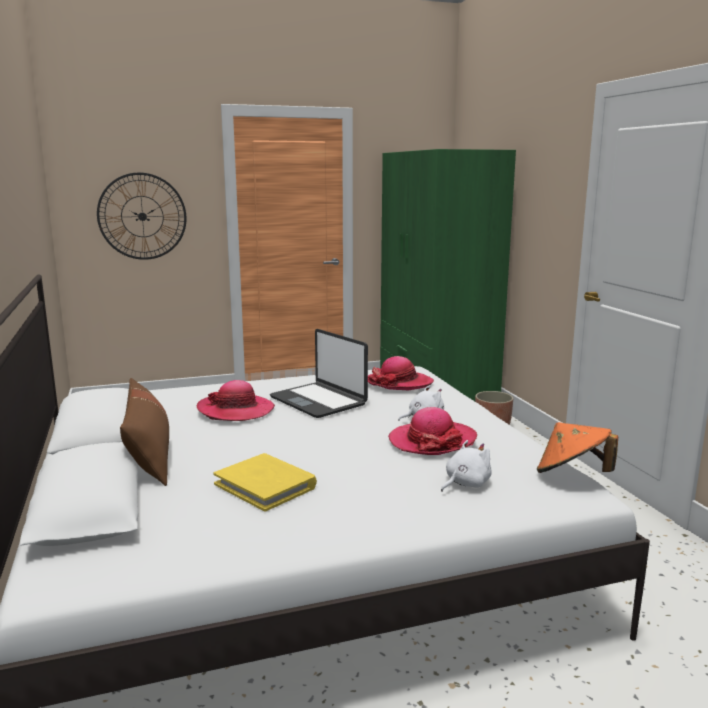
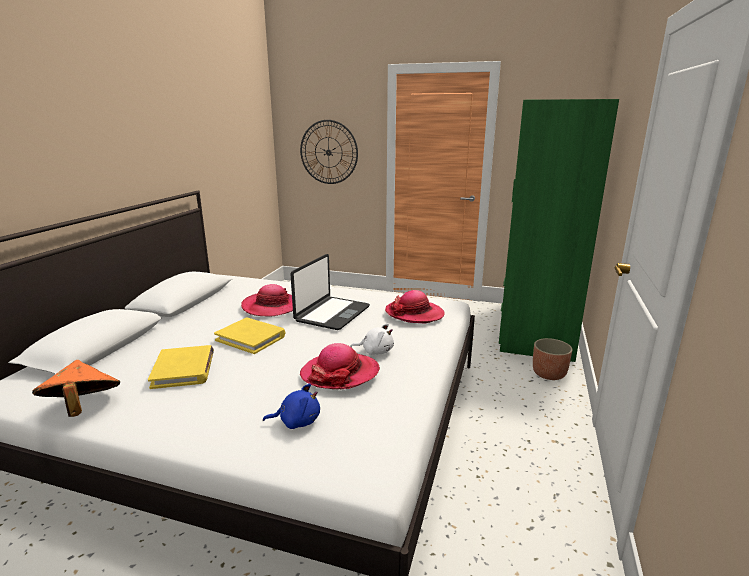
camera: 35 degrees right, 5 degrees up
brown pillow [120,378,169,486] -> none
laptop [270,329,368,418] -> laptop turned 150 degrees counterclockwise [291,254,370,330]
white plush toy [441,440,492,492] -> blue plush toy [263,384,320,429]
orange hat [537,422,618,473] -> orange hat moved to [32,360,120,417]
none -> yellow book [214,318,285,354]

